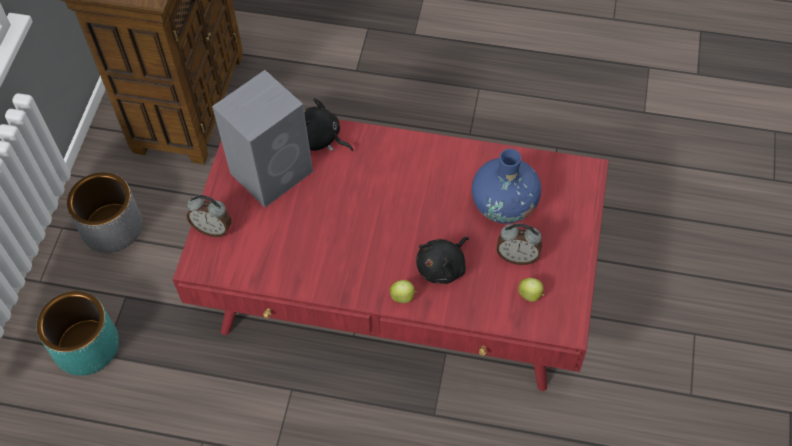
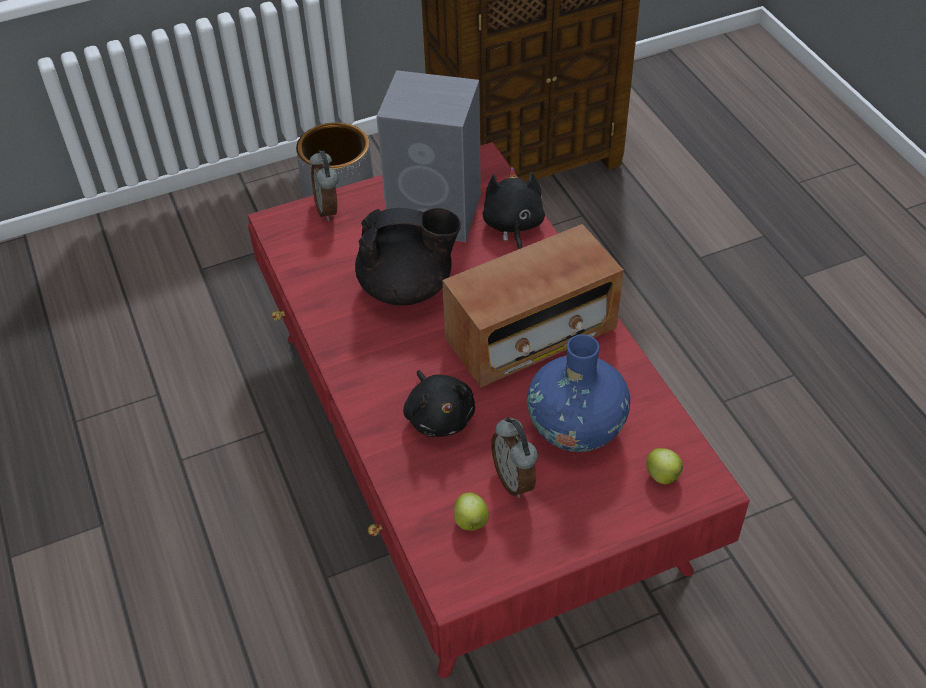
camera: 55 degrees right, 10 degrees down
turquoise planter [36,291,119,376] -> none
apple [390,280,417,303] -> apple moved to [646,448,683,484]
black plush toy [416,237,469,284] -> black plush toy turned 120 degrees counterclockwise [403,370,475,437]
none -> black teapot [355,208,461,305]
none -> radio [442,224,624,388]

